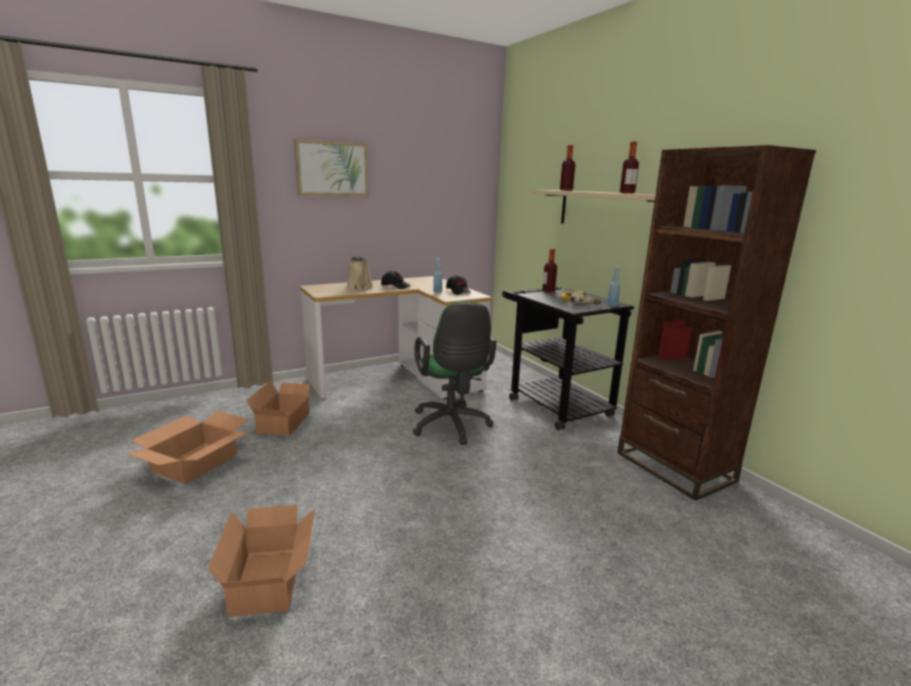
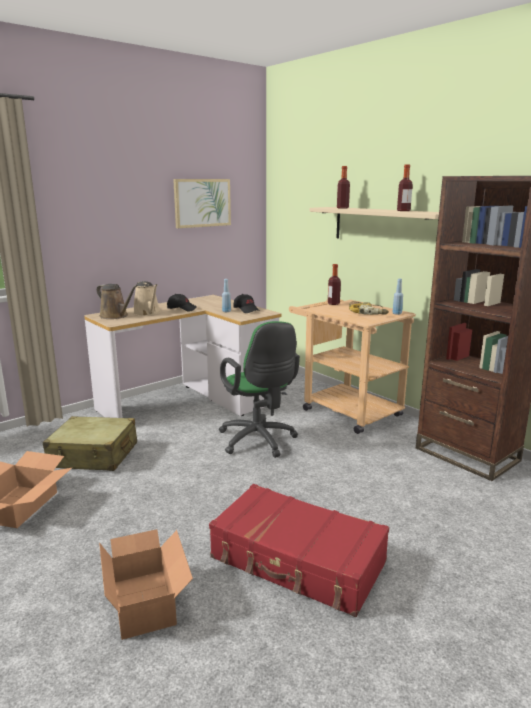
camera: 10 degrees left, 0 degrees up
cardboard box [246,381,318,436] -> beige suitcase [43,416,137,471]
picture [294,139,368,196] -> picture moved to [173,179,231,228]
black cart [502,287,634,430] -> beige cart [289,299,416,434]
none -> brown watering can [96,284,138,319]
none -> red suitcase [209,484,389,617]

